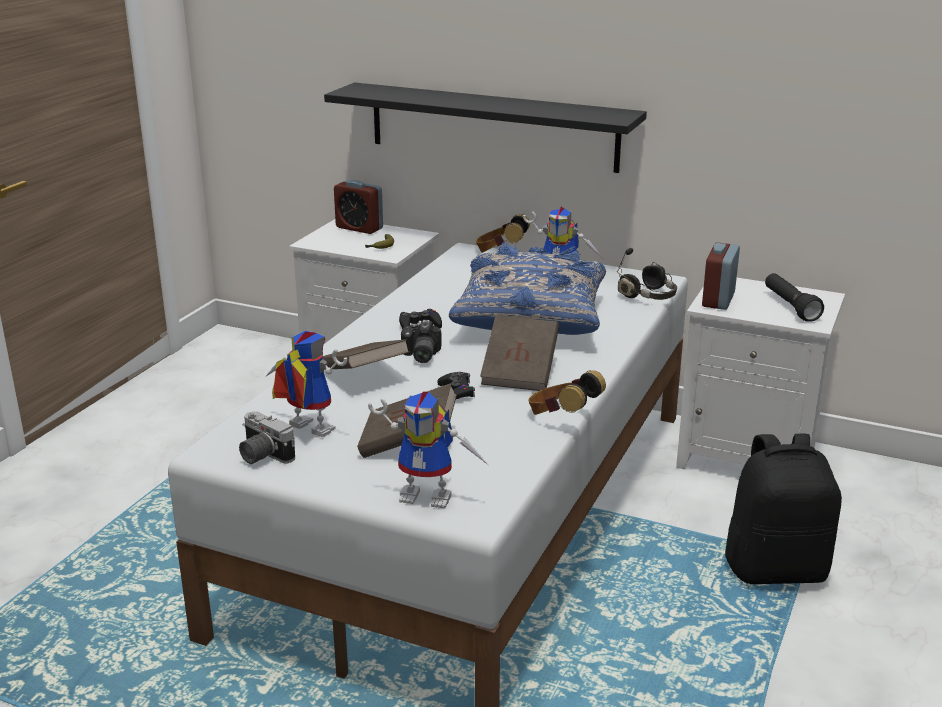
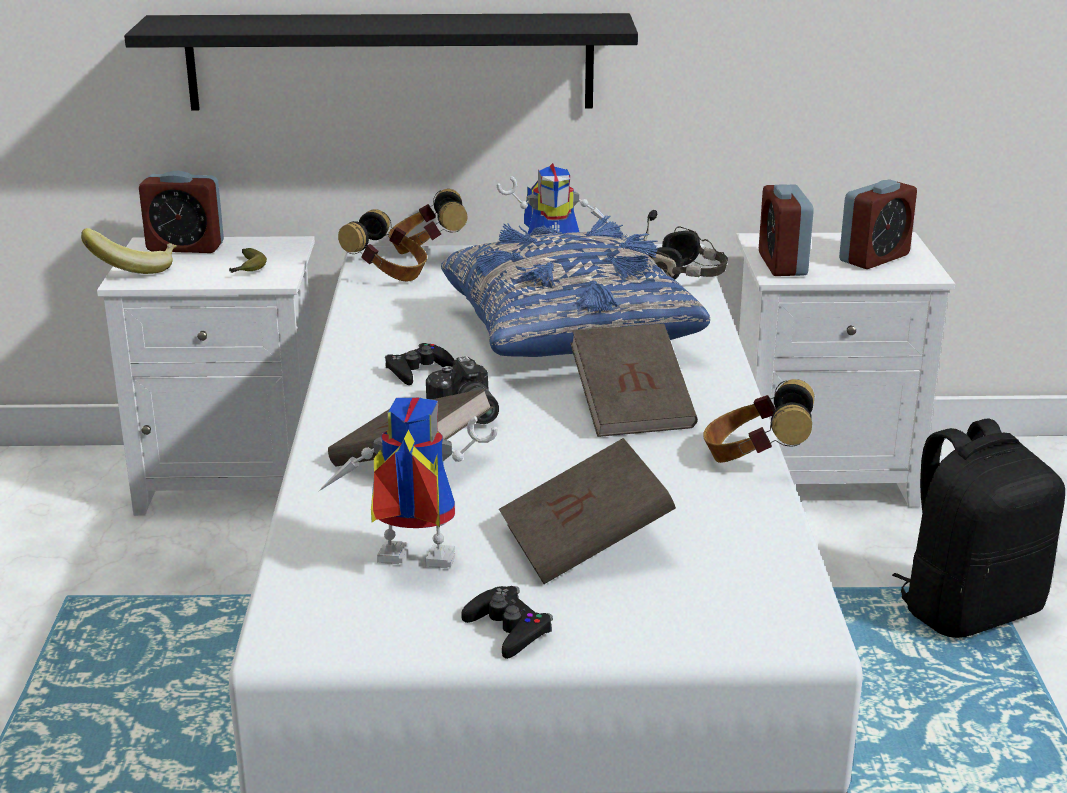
camera: 25 degrees left, 0 degrees up
camera [239,411,295,464] -> none
toy robot [368,391,488,508] -> none
black game controller [438,372,475,399] -> black game controller moved to [461,586,553,659]
black flashlight [765,273,824,322] -> alarm clock [839,179,917,269]
none -> banana [81,228,177,274]
none -> headphones [338,209,427,282]

